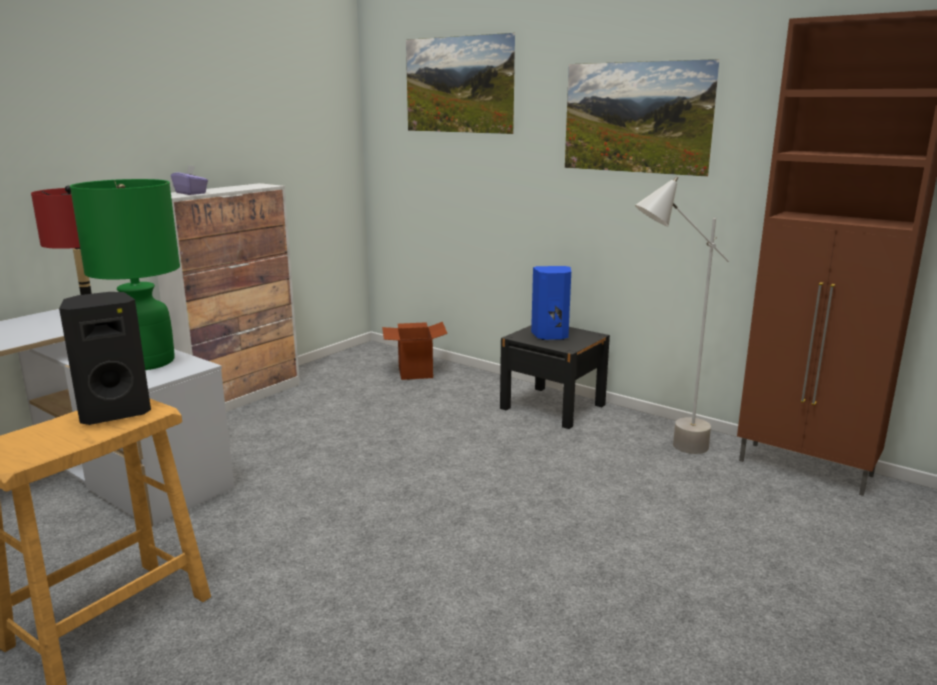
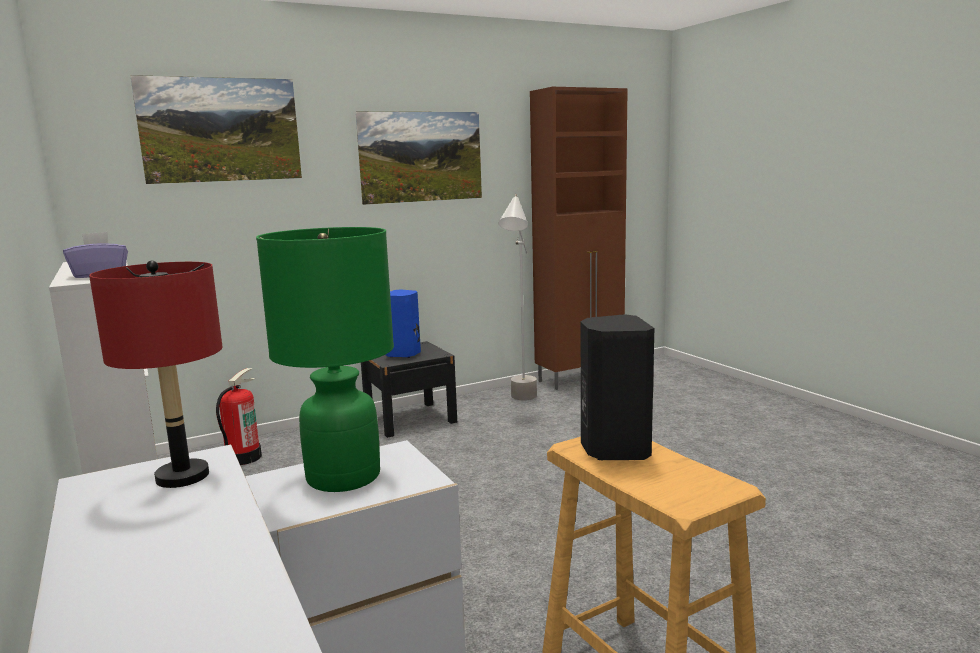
camera: 65 degrees left, 5 degrees down
cardboard box [382,322,448,380] -> fire extinguisher [216,368,262,465]

